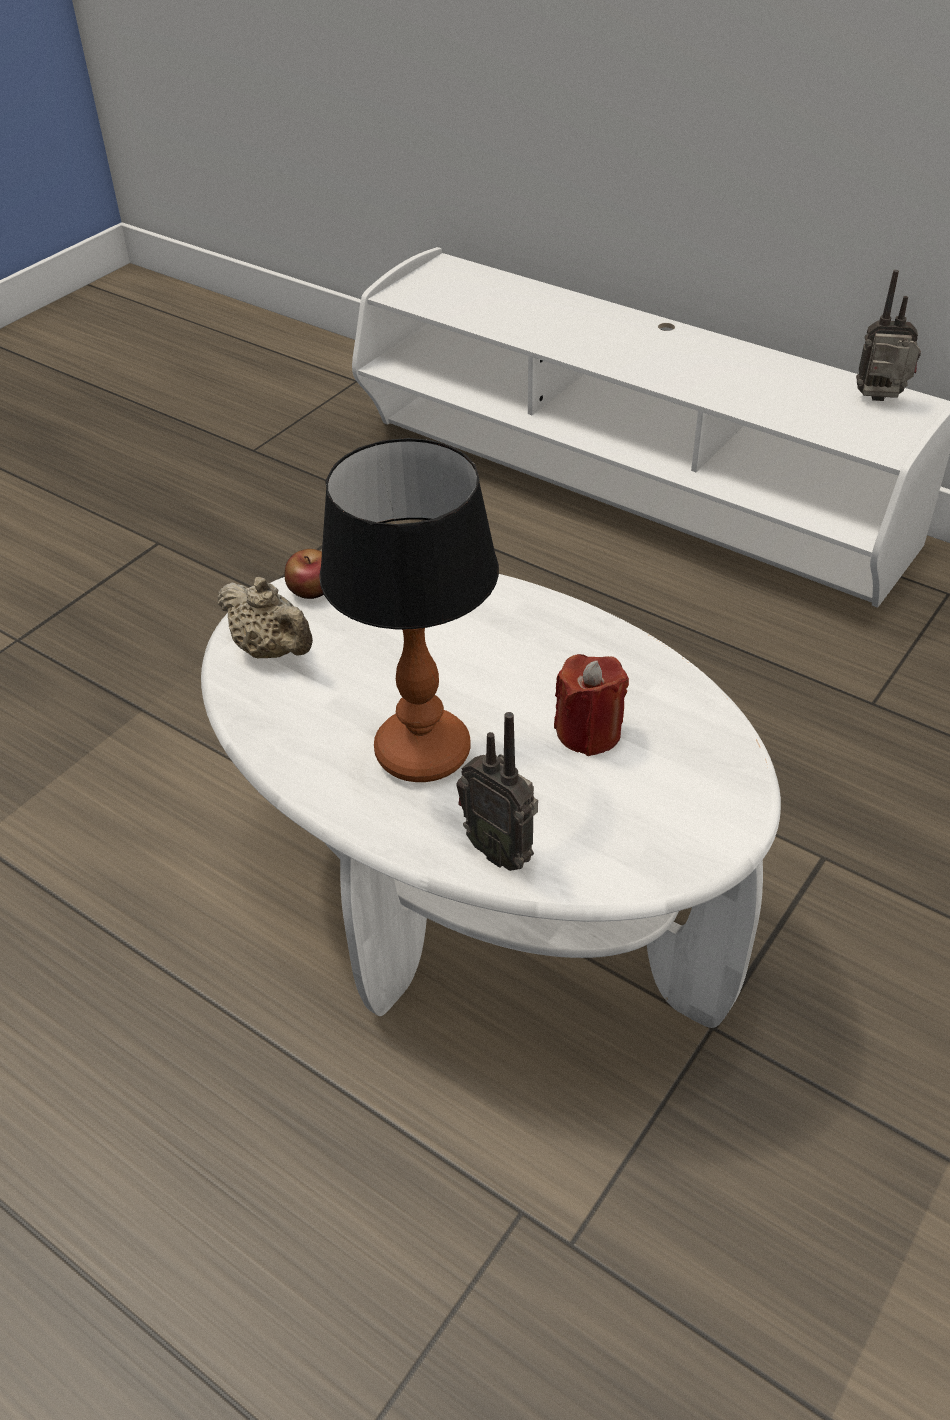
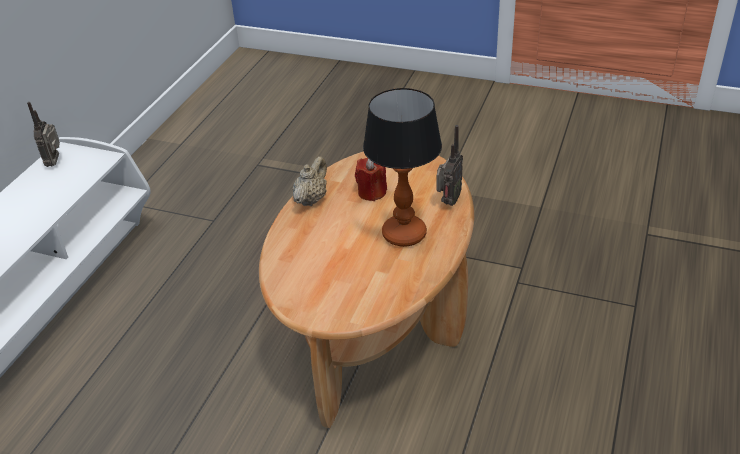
camera: 105 degrees left, 5 degrees down
white coffee table [201,574,781,1028] -> brown coffee table [259,151,474,428]
beige teapot [217,577,313,659] -> beige teapot moved to [293,156,327,206]
apple [285,549,324,599] -> none

